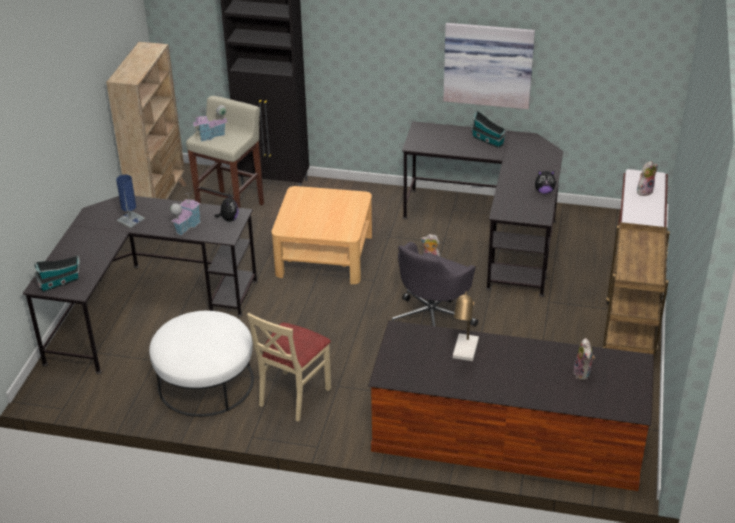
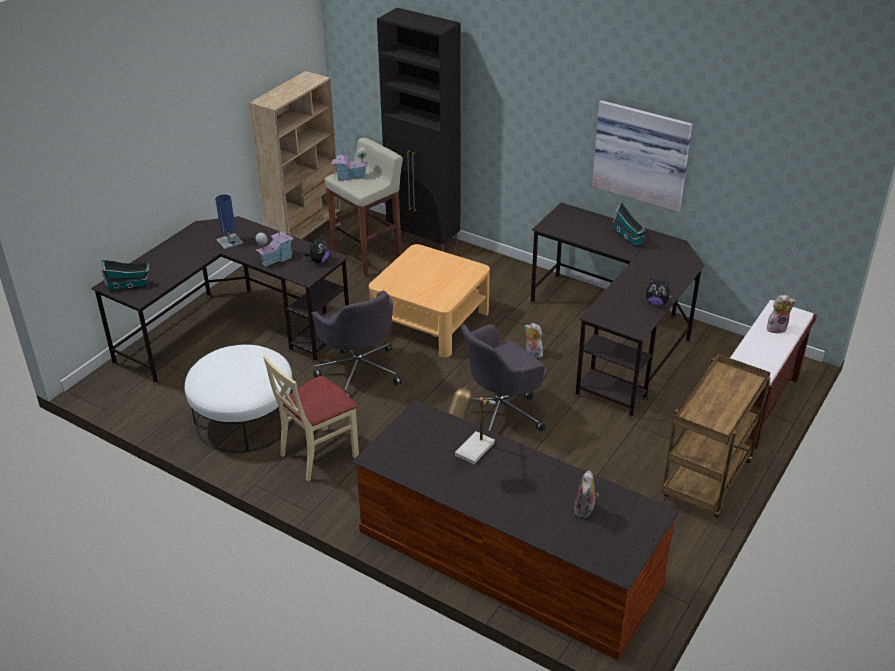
camera: 20 degrees right, 0 degrees up
none -> grey office chair [311,291,402,397]

